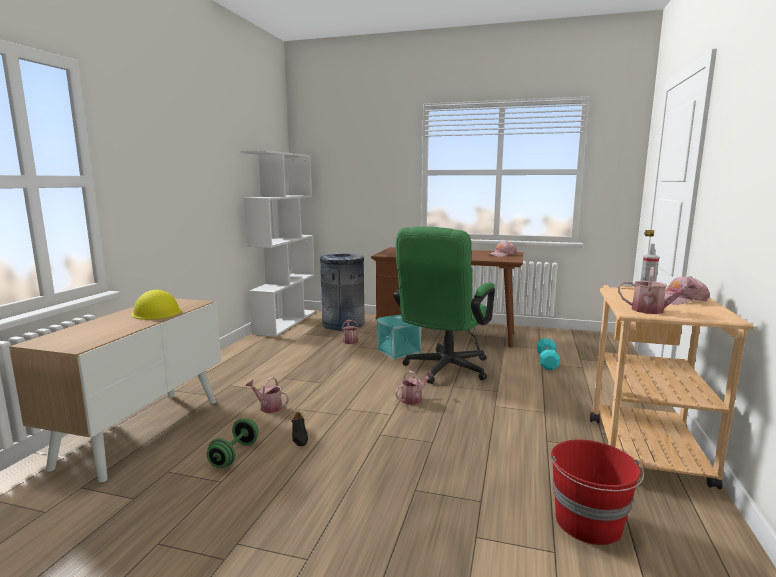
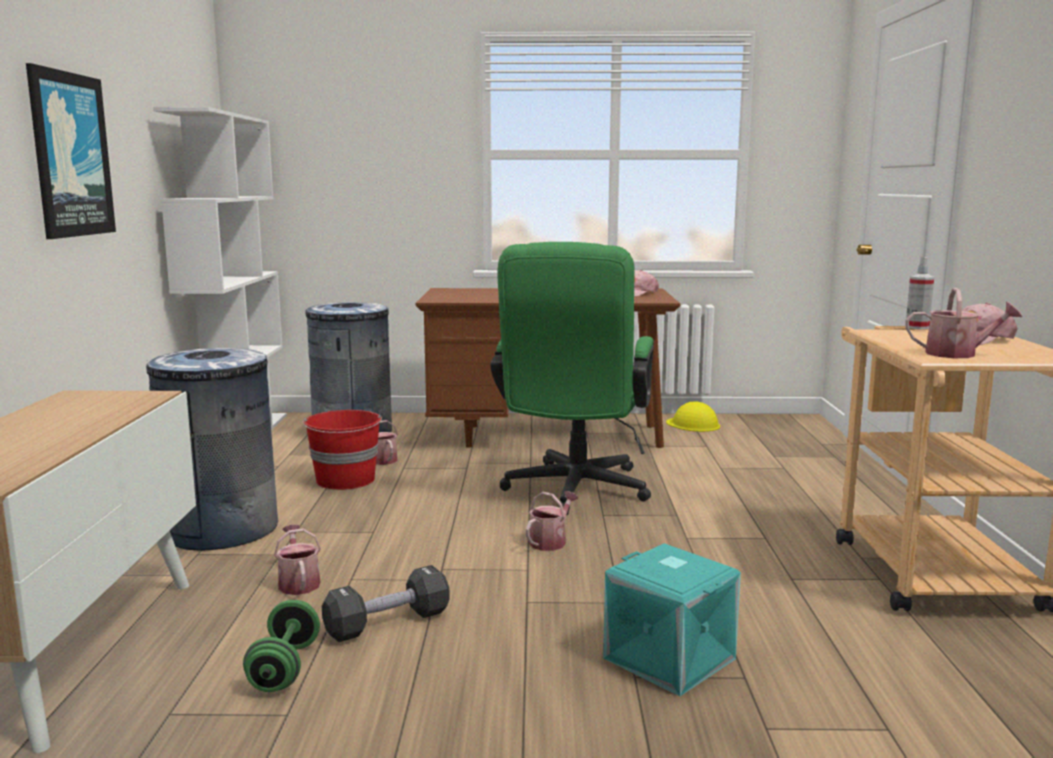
camera: 15 degrees left, 0 degrees up
yellow hard hat [132,290,181,320] -> yellow hard hat moved to [666,401,720,432]
watering can [245,377,289,413] -> watering can turned 60 degrees clockwise [274,525,321,595]
black shoe [292,412,308,446] -> black dumbbell [322,565,450,642]
turquoise storage box [377,314,421,359] -> turquoise storage box moved to [603,543,741,696]
turquoise dumbbell [537,338,560,370] -> none
red bucket [551,439,644,545] -> red bucket moved to [303,410,382,490]
none -> picture [26,63,116,239]
none -> grey trash can [146,348,278,551]

